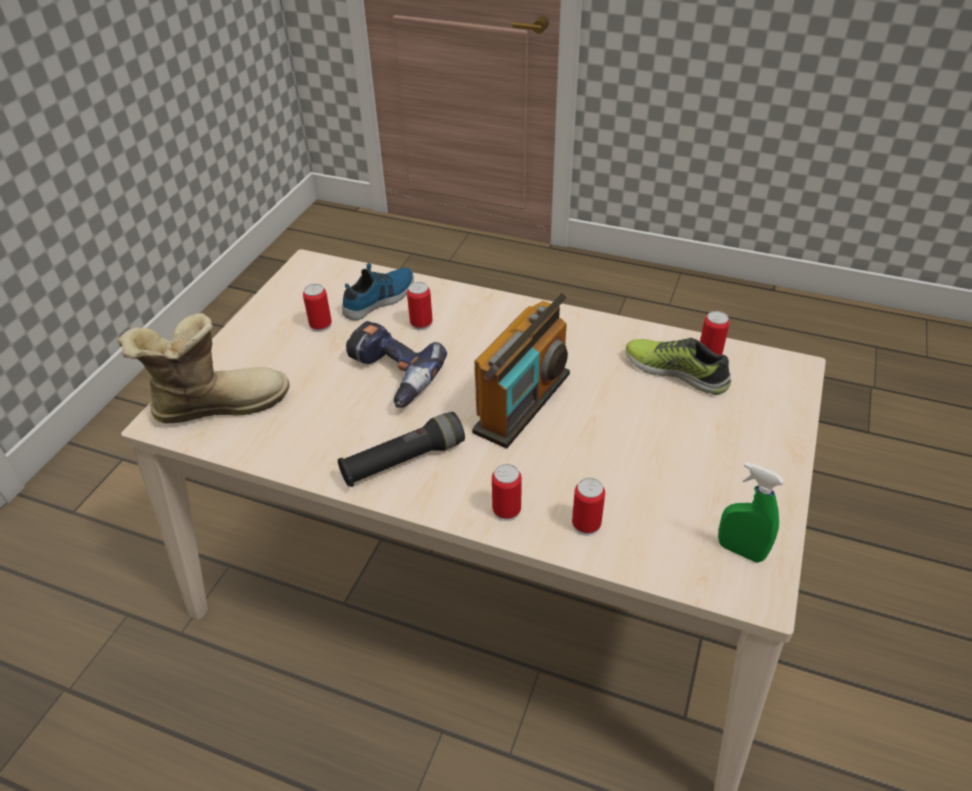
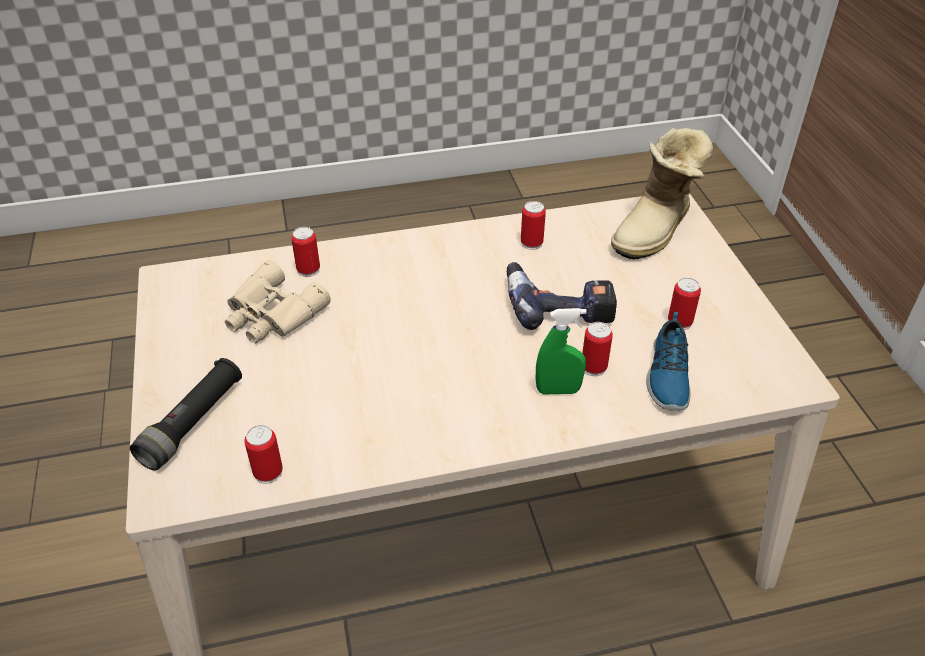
camera: 145 degrees right, 0 degrees up
black flashlight [338,412,465,487] -> black flashlight moved to [130,358,242,471]
radio [472,293,570,448] -> none
can [492,464,522,521] -> can moved to [521,201,546,250]
shoe [626,338,731,395] -> none
green spray bottle [718,462,784,563] -> green spray bottle moved to [536,308,587,394]
none -> beige binoculars [225,260,331,344]

